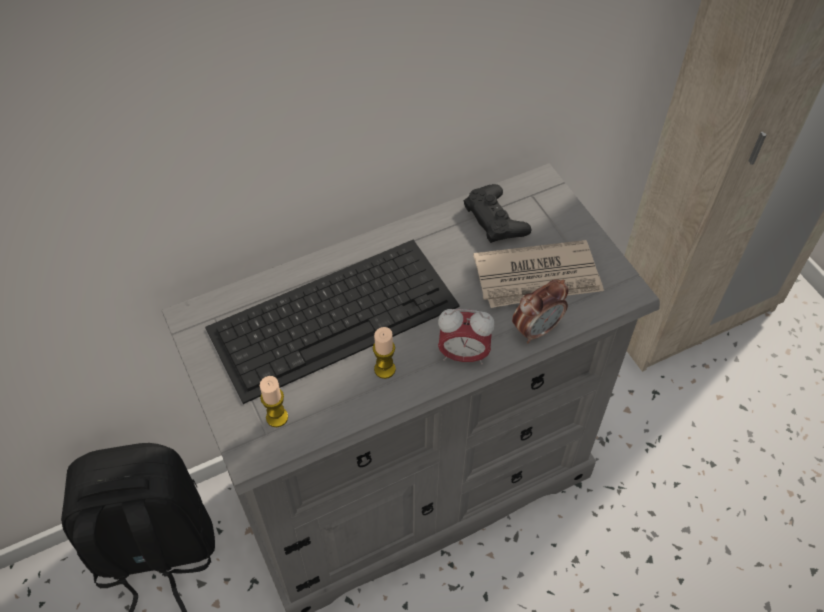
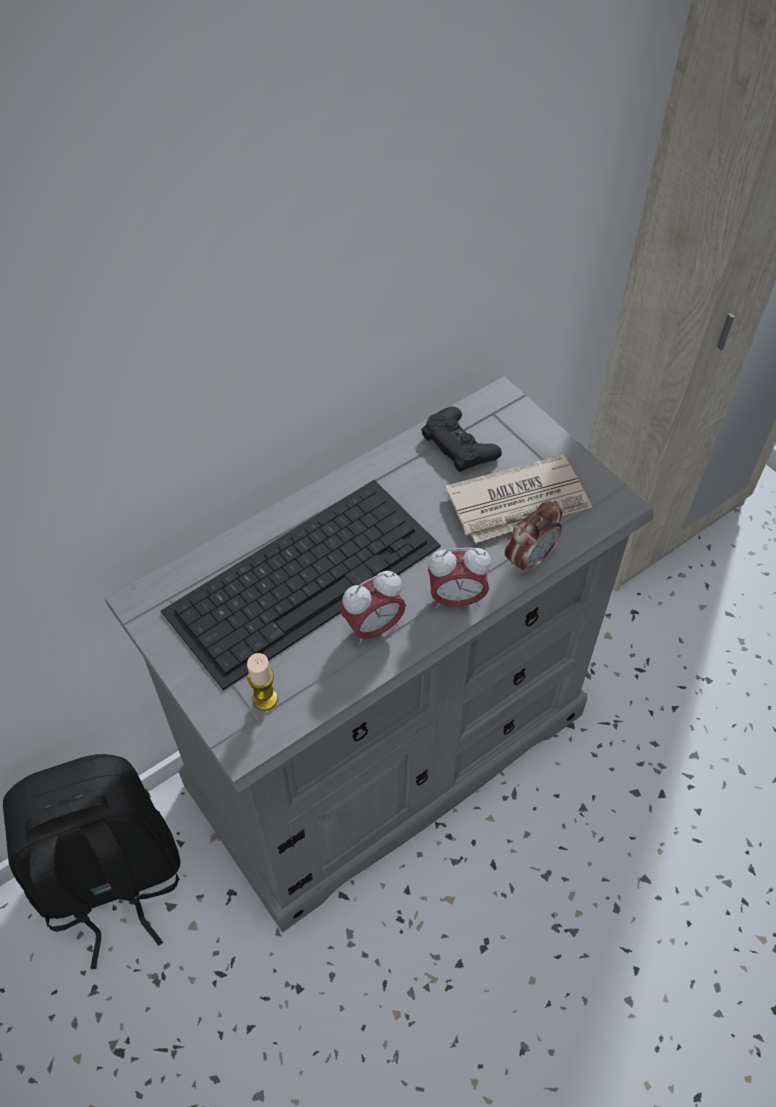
camera: 10 degrees left, 0 degrees up
candle [373,327,396,379] -> alarm clock [340,571,406,645]

